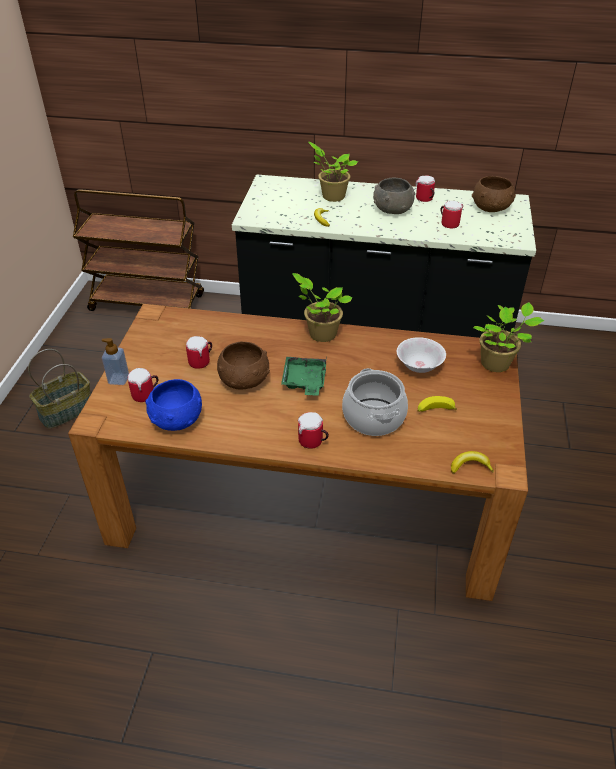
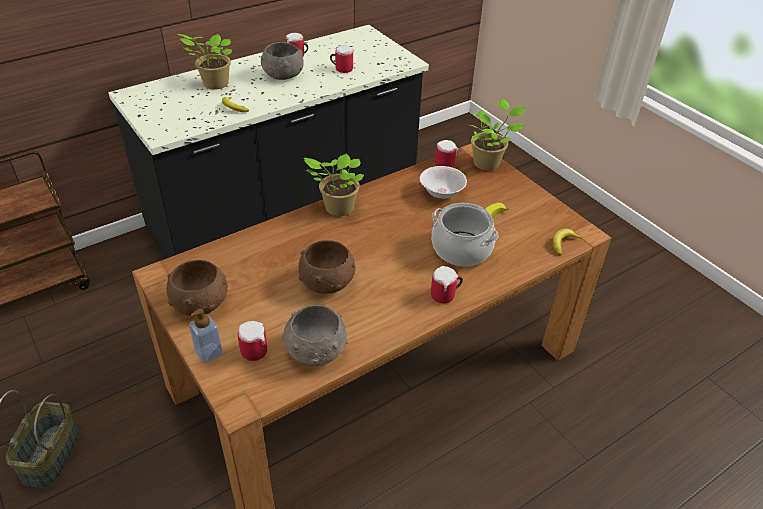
camera: 45 degrees left, 0 degrees up
blue bowl [145,379,202,431] -> grey bowl [282,305,348,366]
mug [186,336,212,369] -> mug moved to [435,140,458,168]
green tray [281,357,327,395] -> none
brown bowl [472,176,516,212] -> brown bowl moved to [166,260,228,316]

